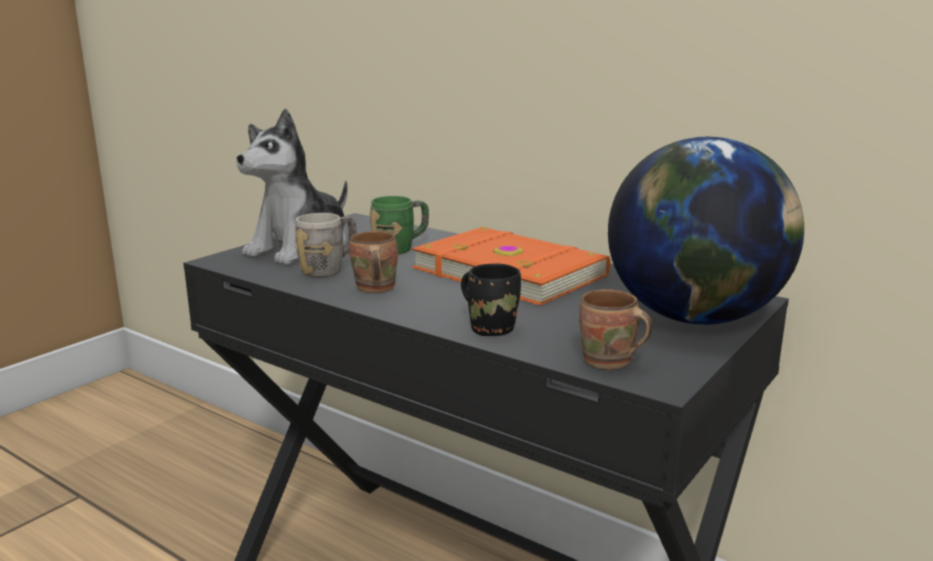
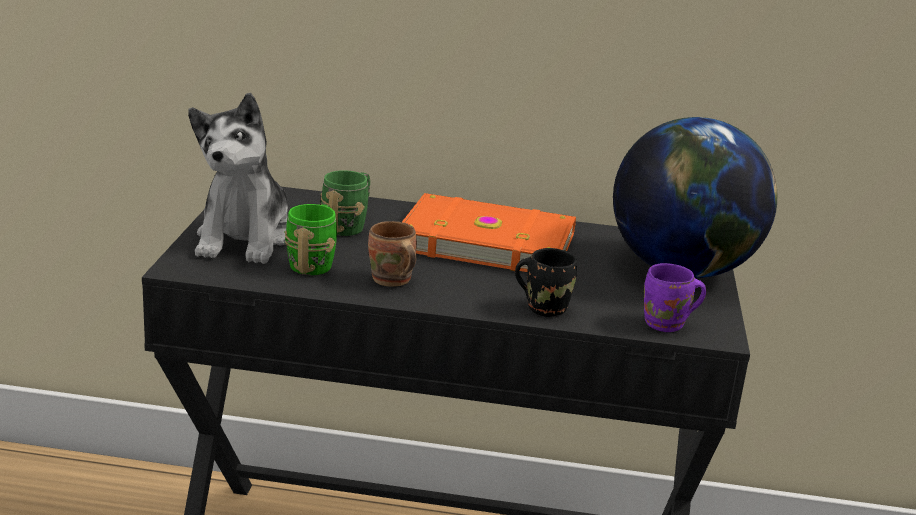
camera: 30 degrees left, 5 degrees up
grey mug [295,213,357,277] -> green mug [285,204,337,275]
brown mug [579,289,653,370] -> purple mug [644,263,707,332]

